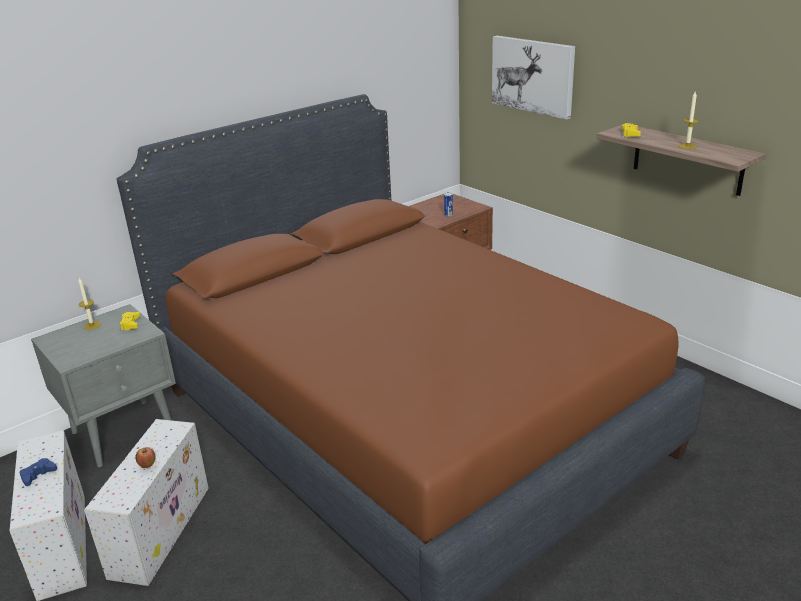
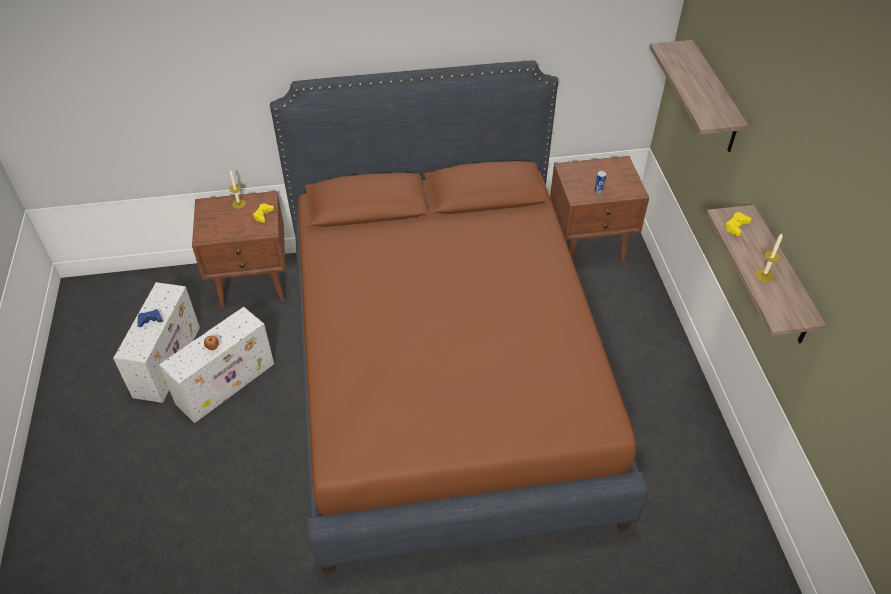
camera: 30 degrees right, 20 degrees up
grey nightstand [31,304,176,467] -> brown nightstand [192,191,286,308]
picture [492,36,575,120] -> shelf [650,40,749,152]

